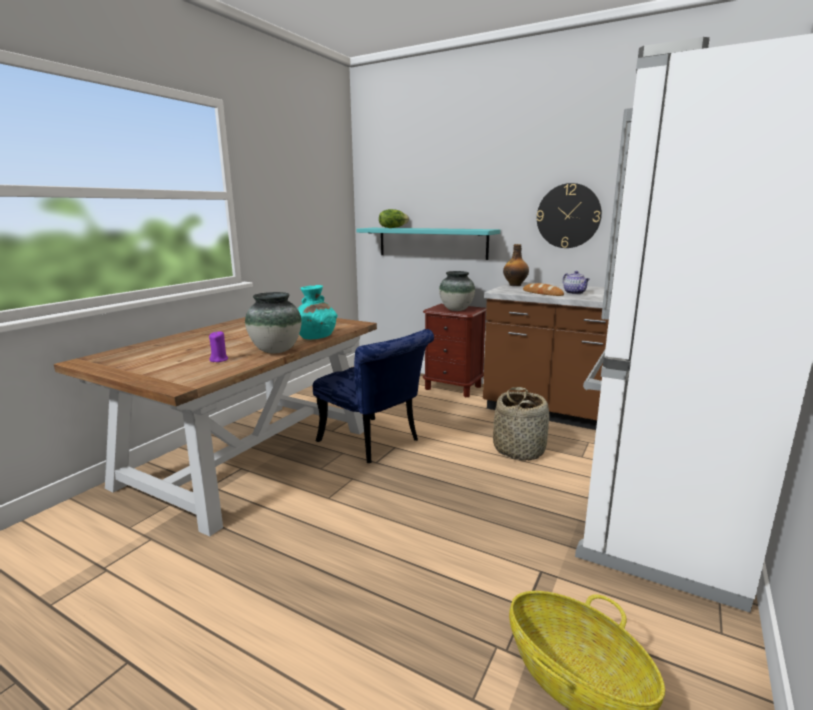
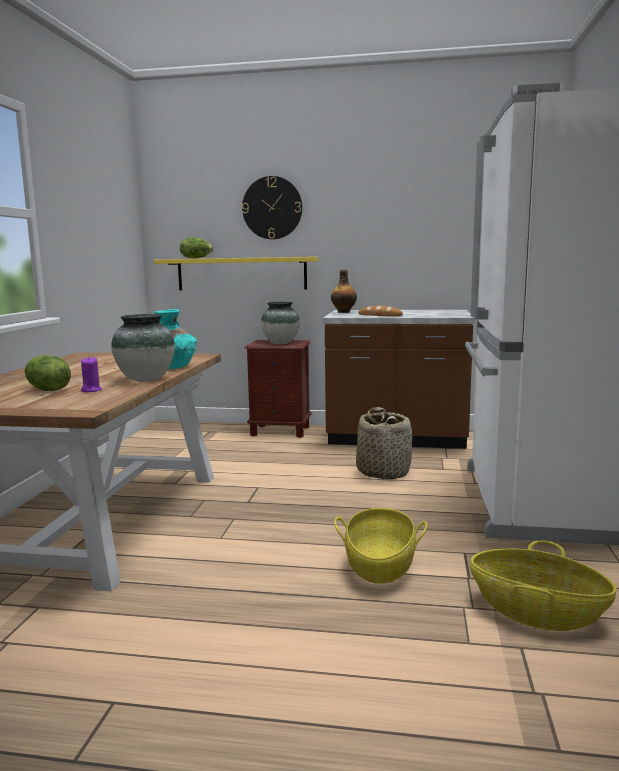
camera: 20 degrees left, 5 degrees down
blue chair [313,329,434,463] -> none
turquoise shelf [356,228,500,260] -> yellow shelf [154,257,318,290]
wall clock [537,183,602,248] -> wall clock moved to [242,176,302,239]
teapot [563,271,590,294] -> none
none -> lettuce [25,355,71,391]
none -> basket [334,508,428,584]

